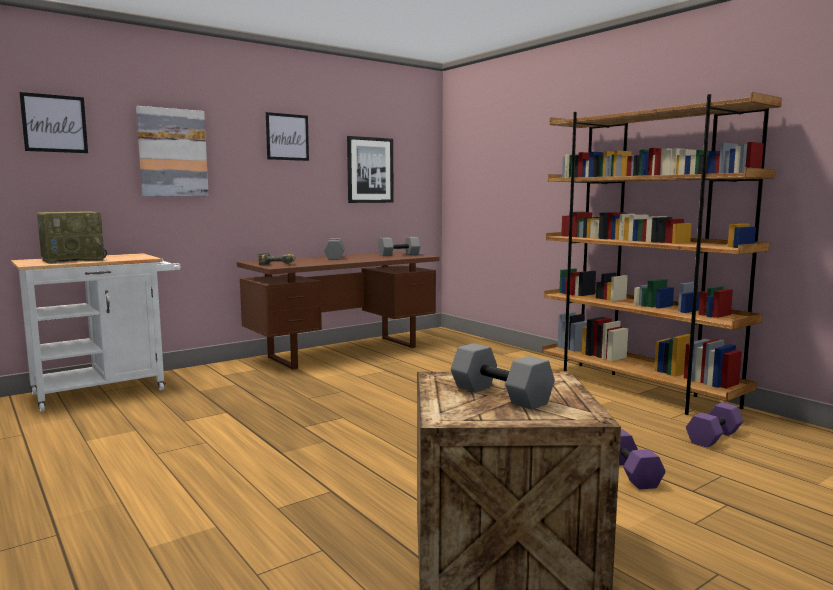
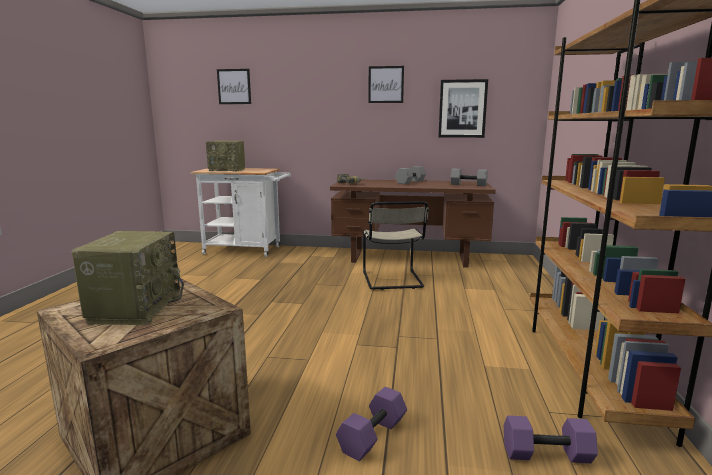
camera: 45 degrees right, 5 degrees up
picture [136,106,209,196] -> none
grey dumbbell [451,343,555,410] -> radio [72,231,184,325]
none -> beige chair [363,201,429,290]

